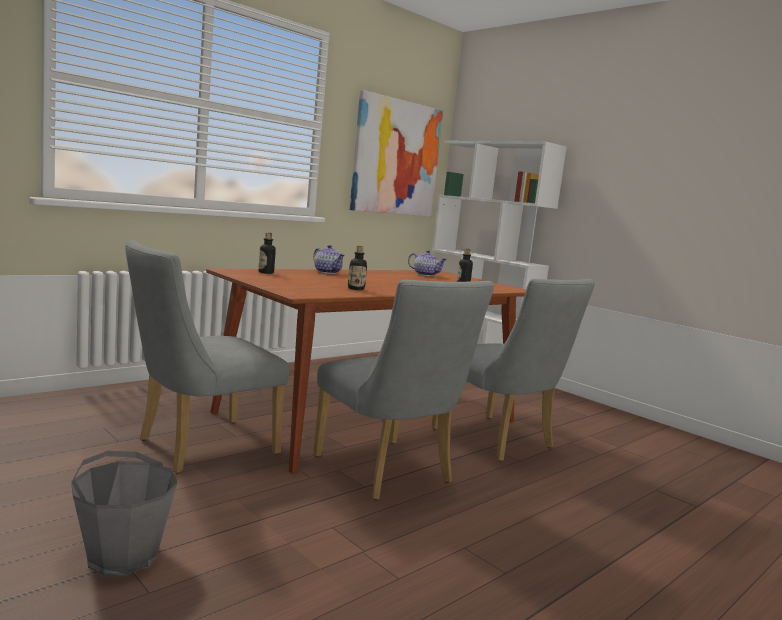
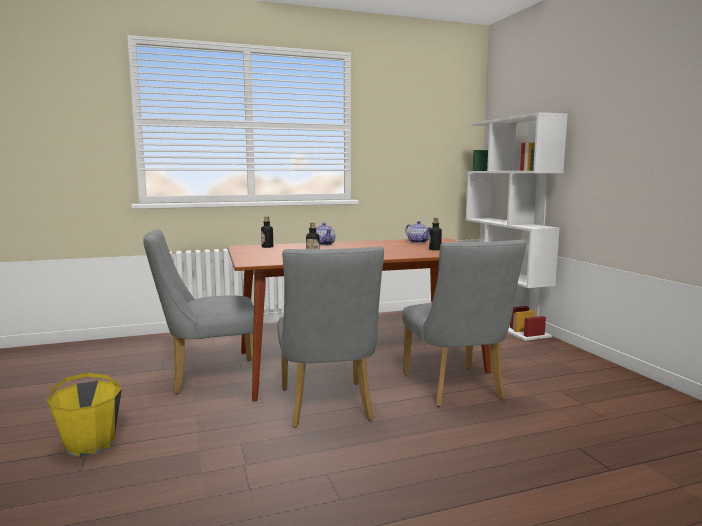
camera: 25 degrees right, 0 degrees up
grey bucket [71,451,177,575] -> yellow bucket [47,373,122,457]
picture [349,90,443,217] -> none

